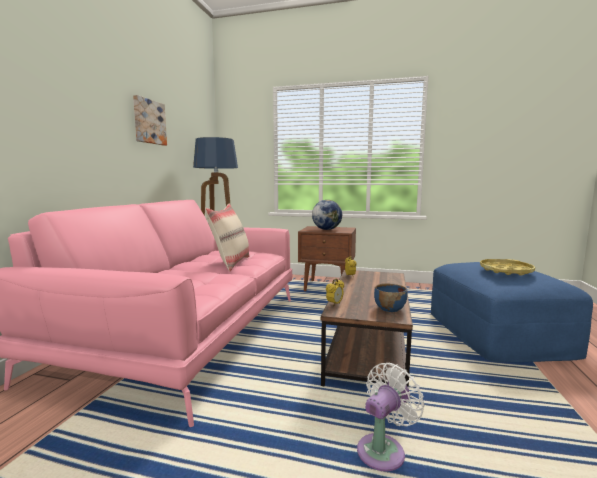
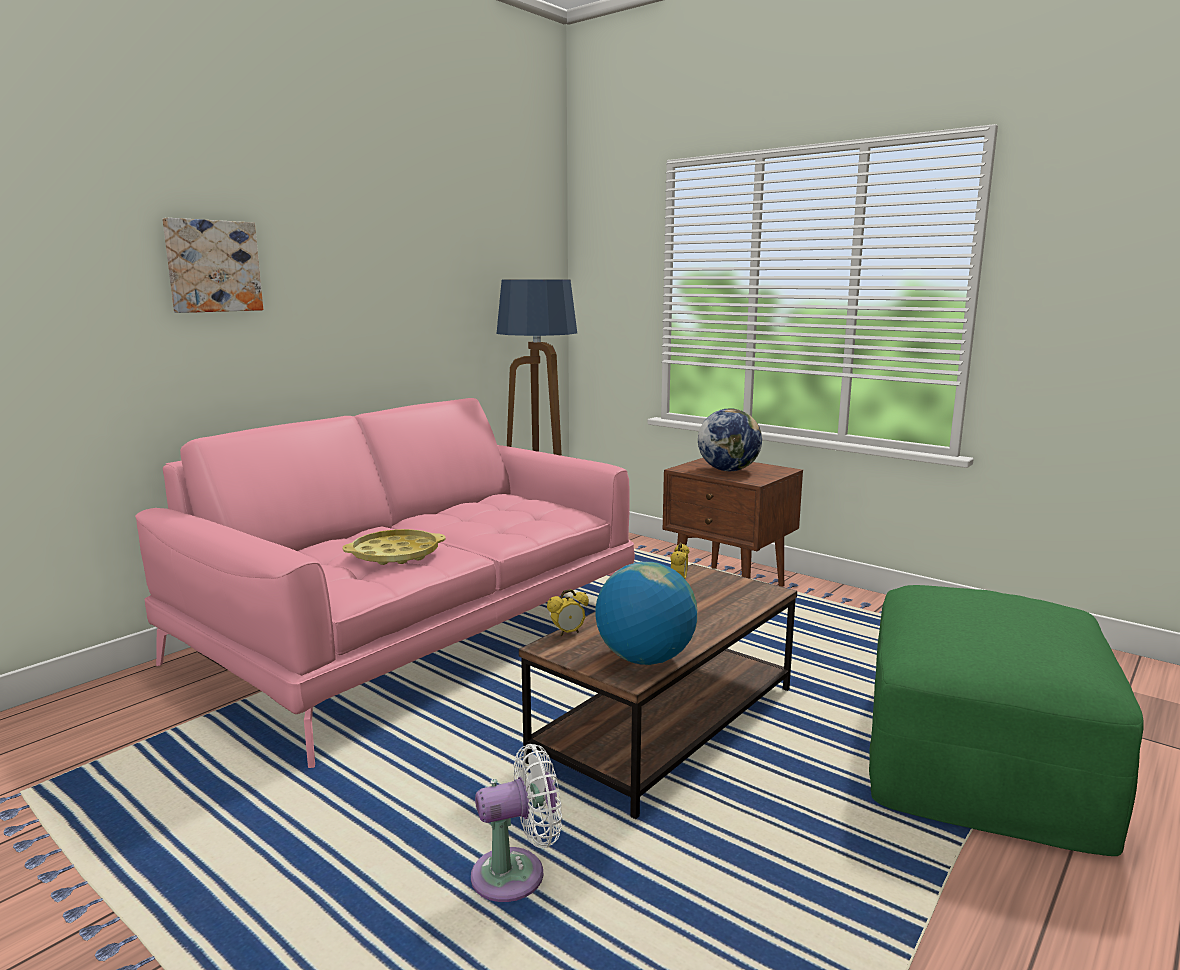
camera: 25 degrees right, 5 degrees up
picture [133,95,167,146] -> picture moved to [162,218,263,313]
beige pillow [205,204,250,271] -> none
blue bowl [374,283,408,312] -> globe [595,562,698,665]
blue ottoman [431,262,593,362] -> green ottoman [869,585,1144,856]
yellow tray [480,259,535,276] -> yellow tray moved to [343,529,446,565]

